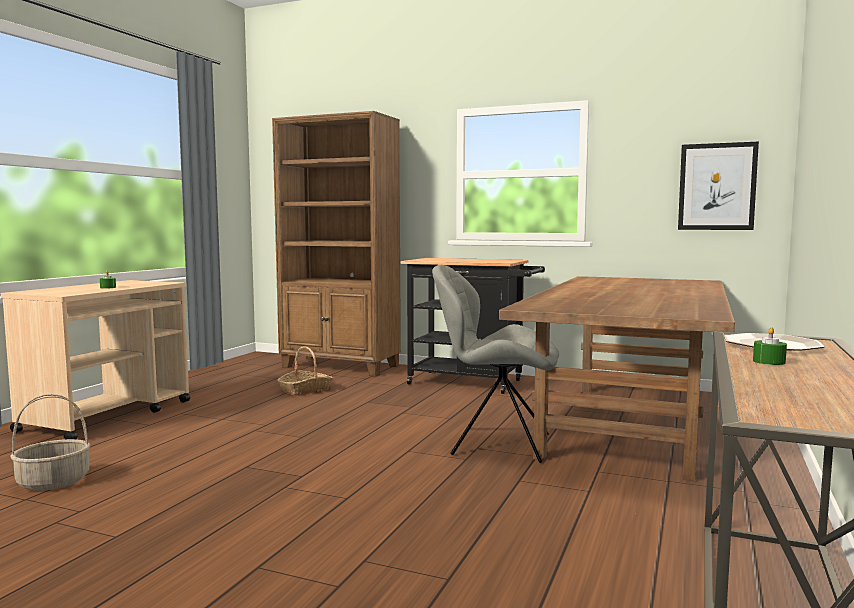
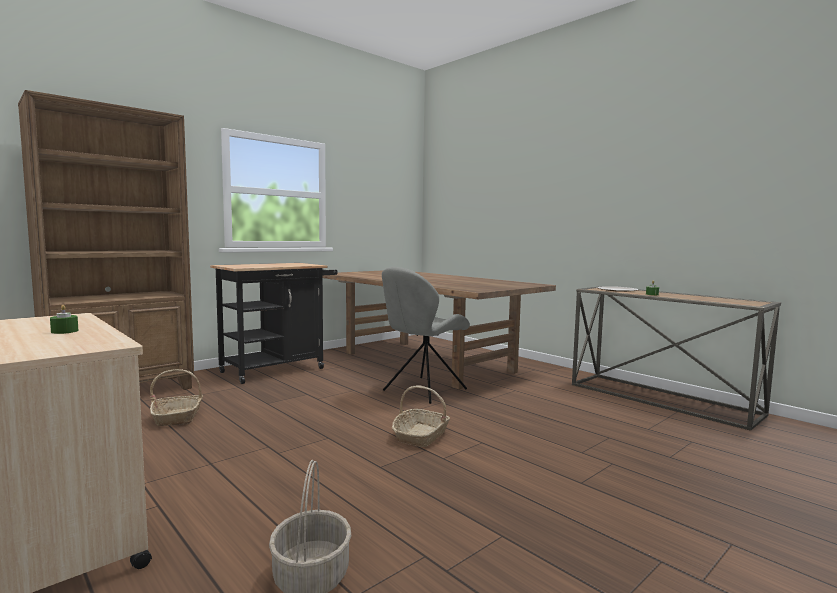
camera: 65 degrees left, 0 degrees up
picture [678,142,759,230] -> none
none -> basket [392,385,450,447]

